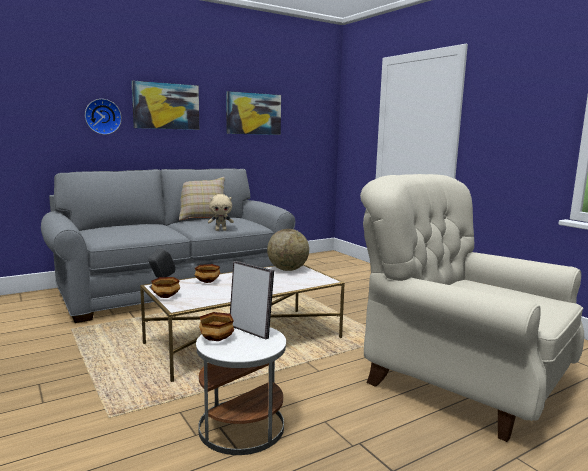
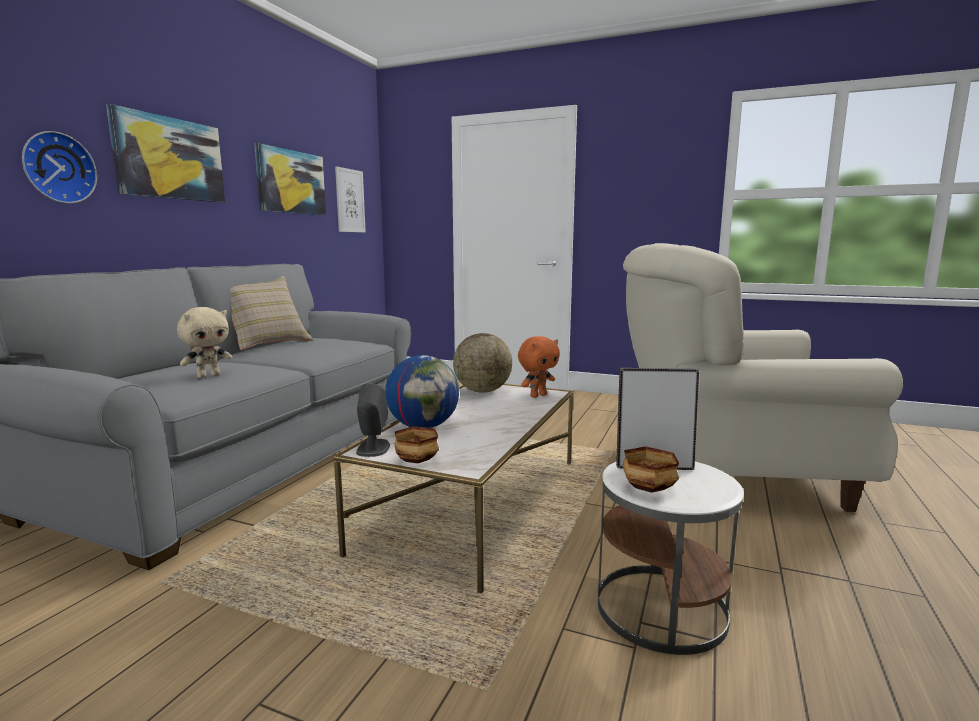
camera: 35 degrees left, 0 degrees up
bowl [195,264,220,283] -> globe [385,355,459,428]
beige plush toy [208,194,234,231] -> beige plush toy moved to [177,307,232,378]
none -> picture [335,166,366,233]
none -> orange plush toy [518,336,560,398]

